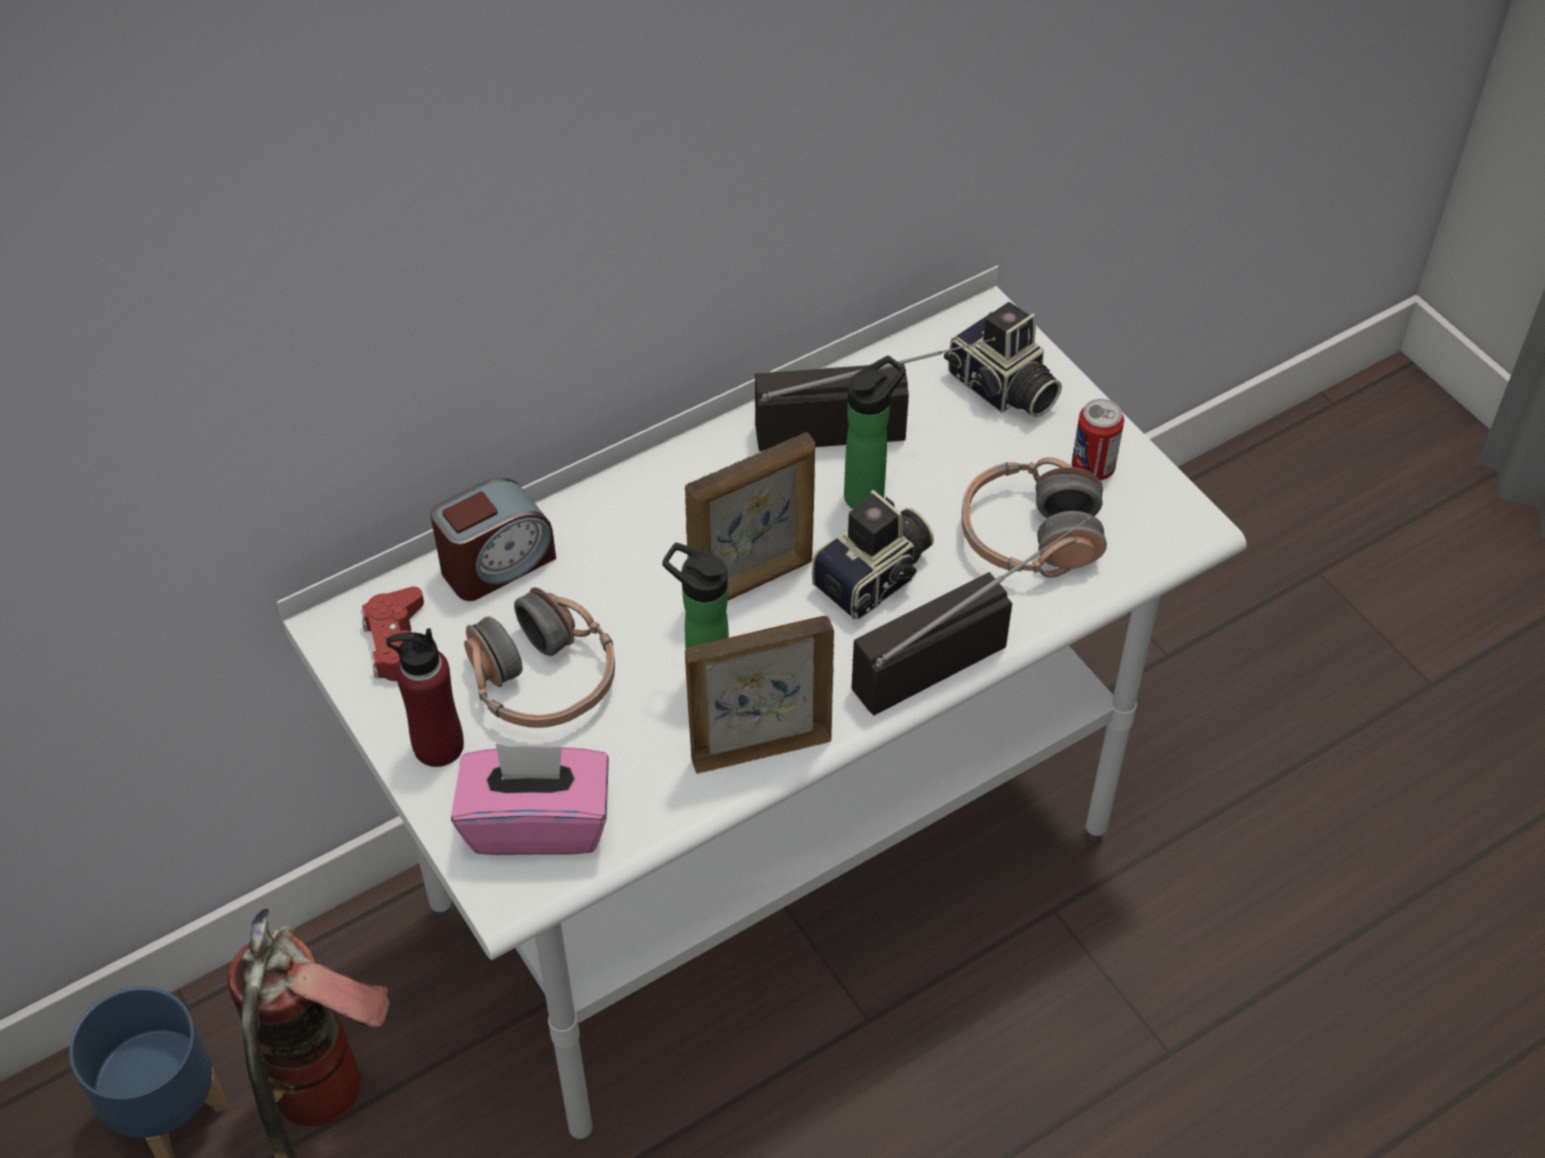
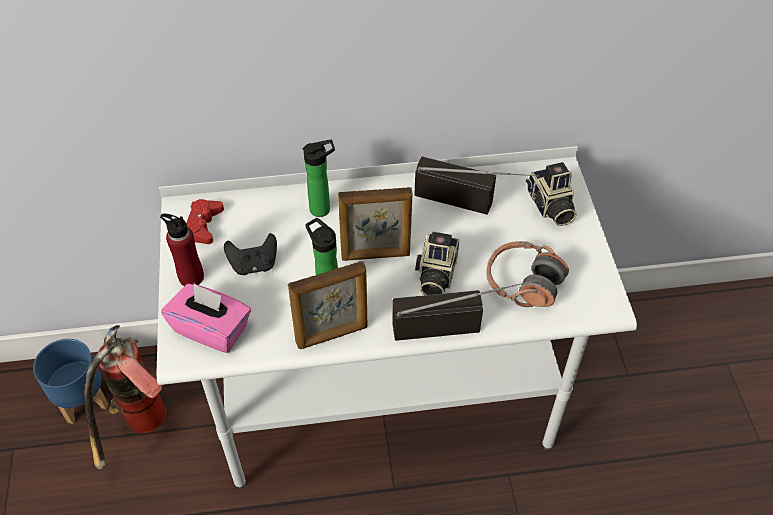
camera: 25 degrees right, 0 degrees up
alarm clock [431,478,556,601] -> none
headphones [464,587,615,728] -> black game controller [224,233,277,275]
picture frame [685,616,834,774] -> picture frame turned 150 degrees clockwise [288,261,367,349]
camera [812,490,934,620] -> camera turned 120 degrees clockwise [415,232,459,295]
bottle [844,356,906,509] -> bottle moved to [303,140,335,217]
can [1072,399,1124,480] -> none

